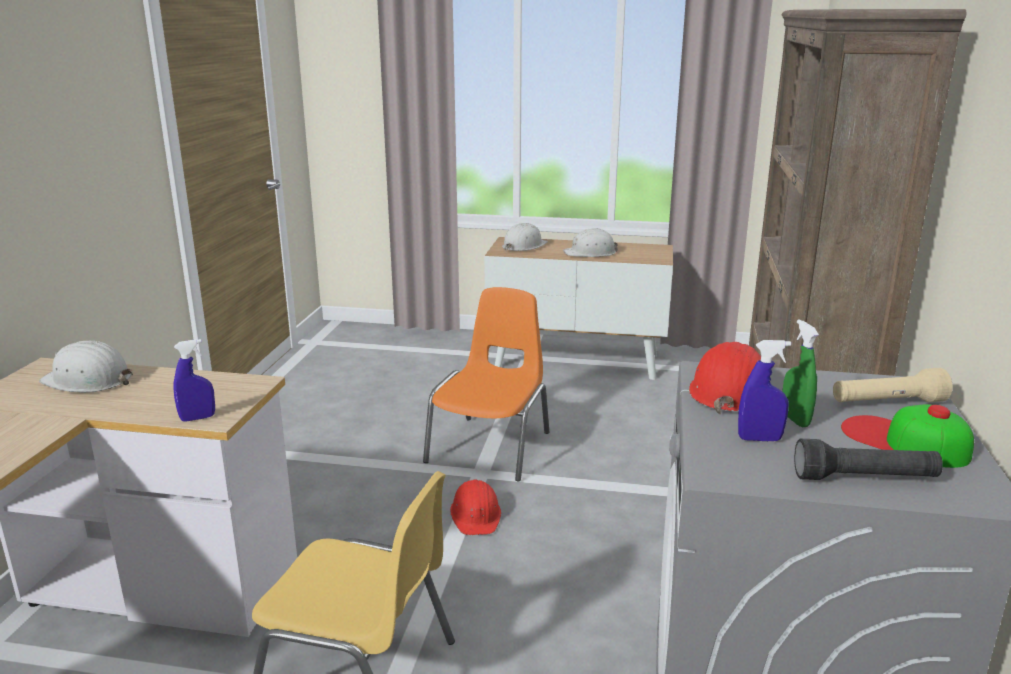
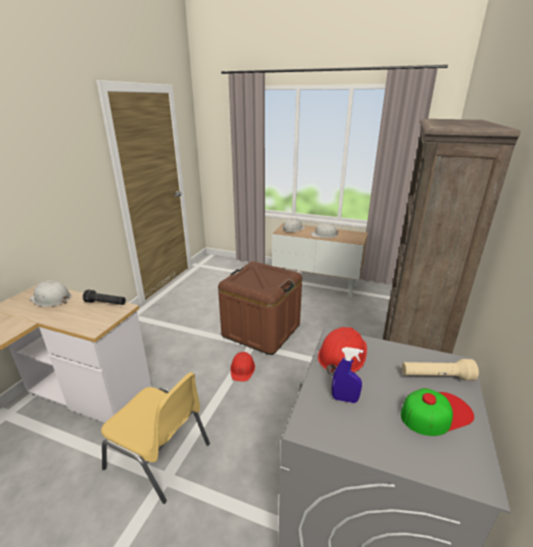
camera: 10 degrees right, 5 degrees up
blue spray bottle [173,339,215,422] -> none
orange chair [423,287,549,481] -> brown storage box [218,261,302,355]
green spray bottle [782,319,819,428] -> none
black flashlight [794,439,943,480] -> black flashlight moved to [83,290,126,305]
cap [841,404,974,468] -> cap turned 105 degrees clockwise [401,388,474,436]

